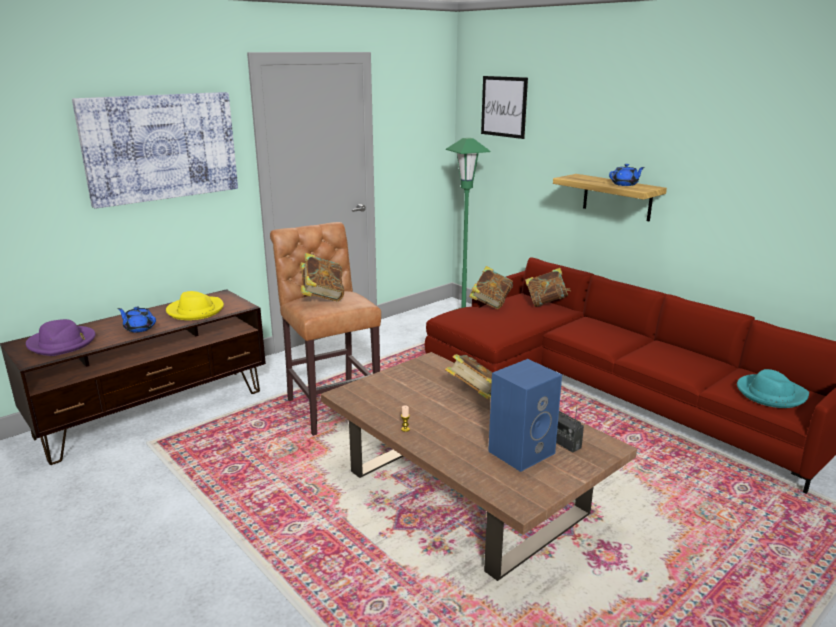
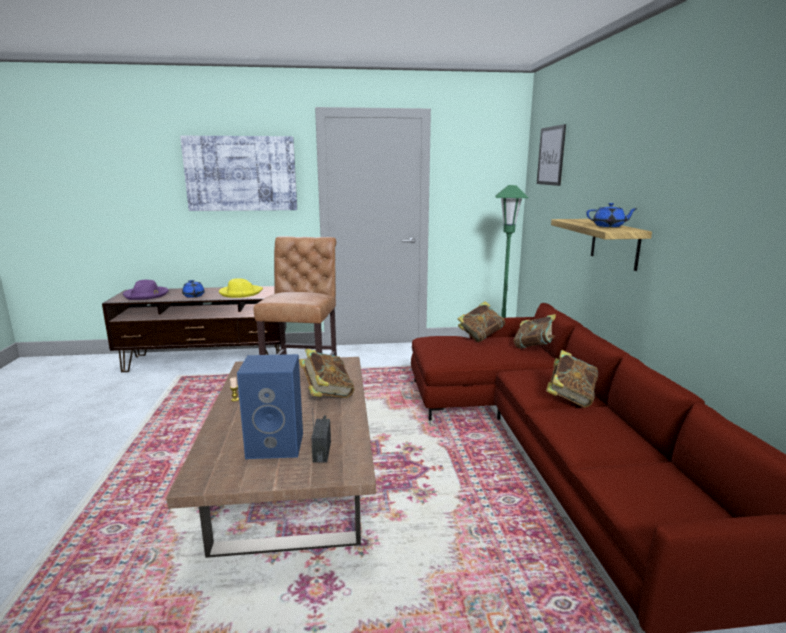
camera: 35 degrees right, 5 degrees down
book [300,253,344,301] -> book moved to [546,350,598,407]
turquoise hat [737,369,809,408] -> none

